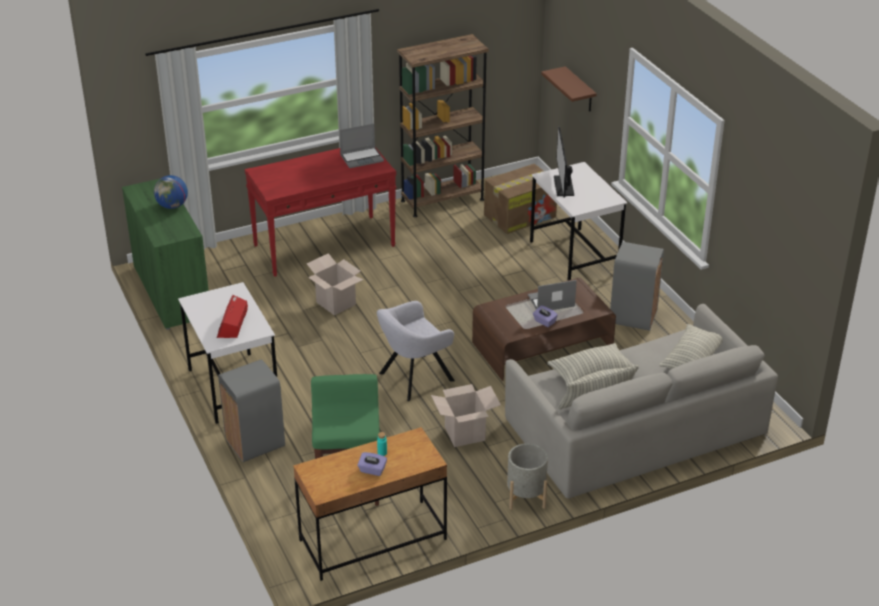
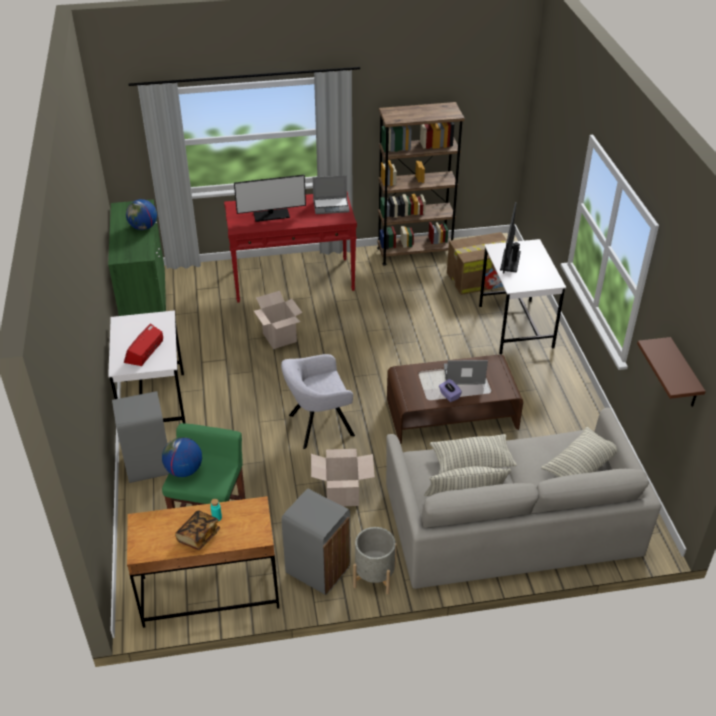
camera: 15 degrees right, 5 degrees up
purple tissue box [357,452,387,476] -> book [175,510,220,550]
brown shelf [541,66,597,112] -> brown shelf moved to [637,337,706,407]
grey trash can [610,242,664,331] -> grey trash can moved to [281,489,351,595]
none -> globe [162,437,202,477]
none -> monitor [234,175,306,222]

